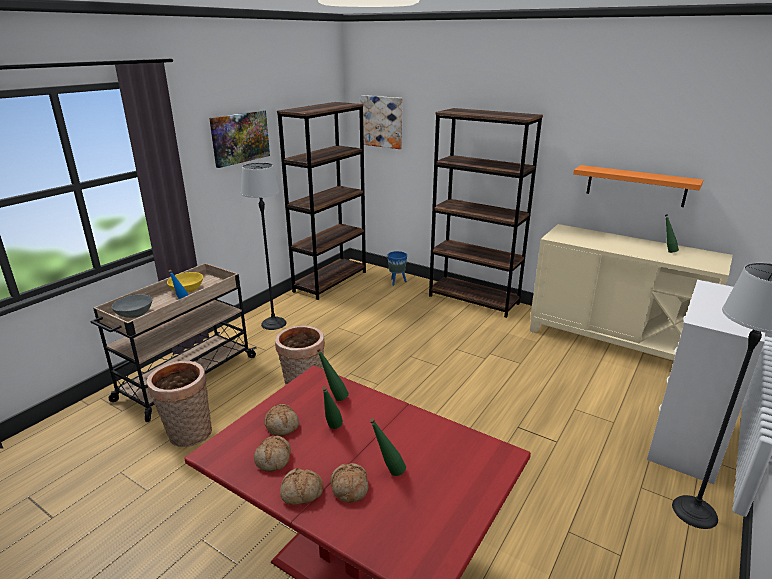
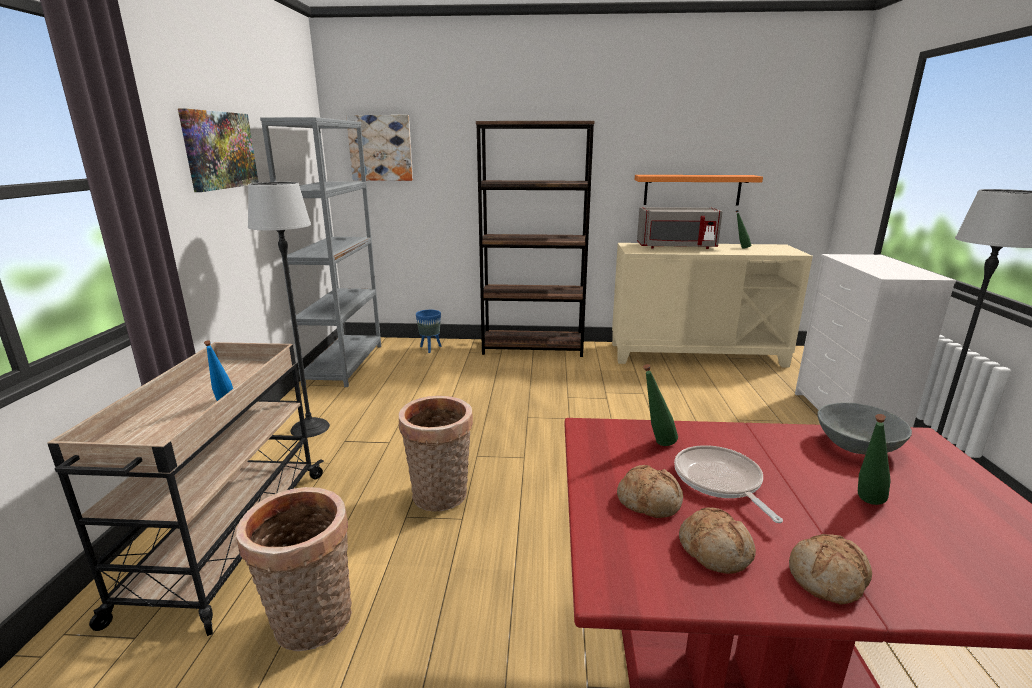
camera: 30 degrees left, 5 degrees down
grey bowl [112,294,152,318] -> grey bowl moved to [817,402,912,454]
yellow bowl [167,272,203,292] -> none
brown bookcase [277,102,366,300] -> grey bookcase [260,117,381,387]
green bottle [322,386,343,429] -> frying pan [674,445,783,523]
bread [330,463,368,503] -> none
none -> grey microwave [637,207,723,249]

